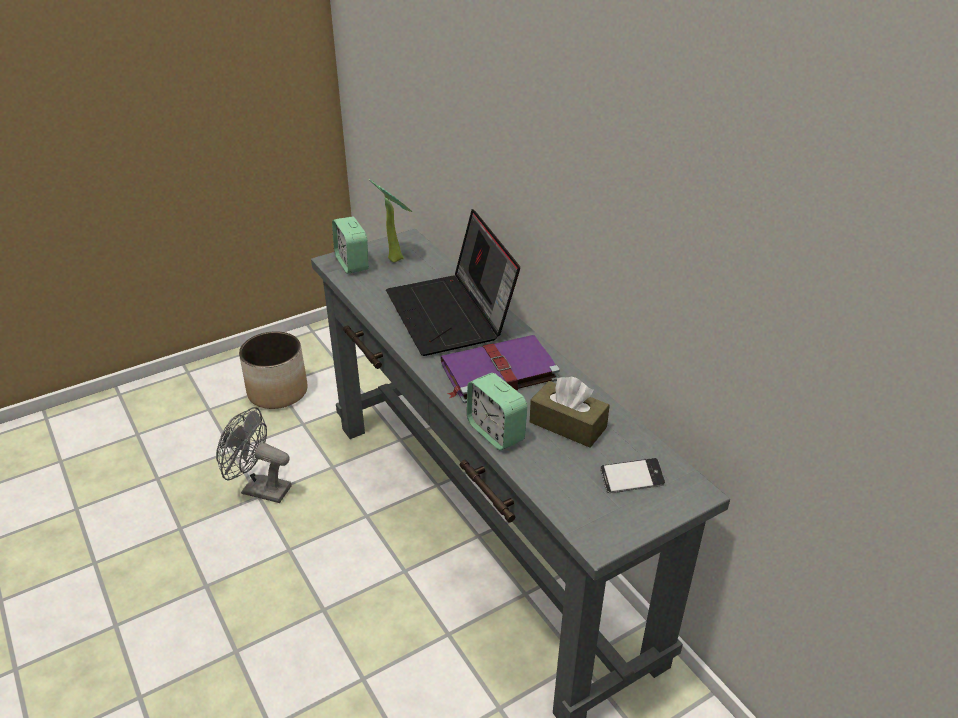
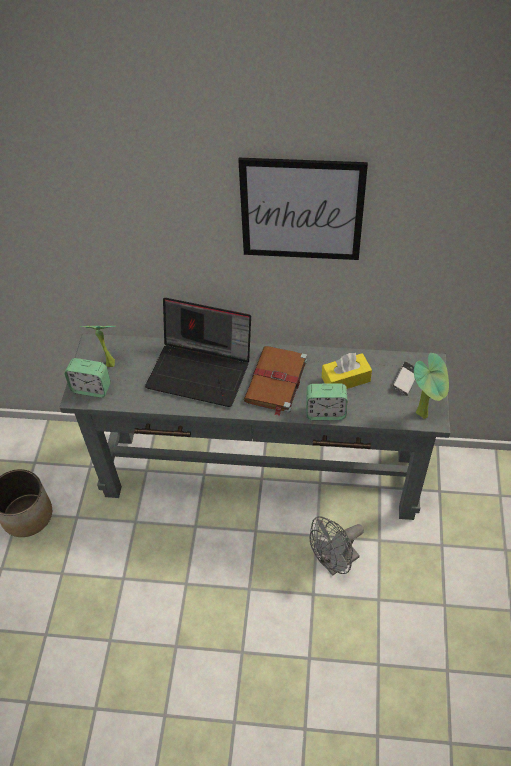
camera: 50 degrees left, 15 degrees up
grey fan [216,407,291,503] -> grey fan moved to [309,516,364,576]
purple book [441,335,560,403] -> brown book [244,346,307,416]
brown tissue box [530,377,610,448] -> yellow tissue box [322,353,372,389]
none -> picture [238,158,368,260]
none -> potted plant [414,353,449,419]

